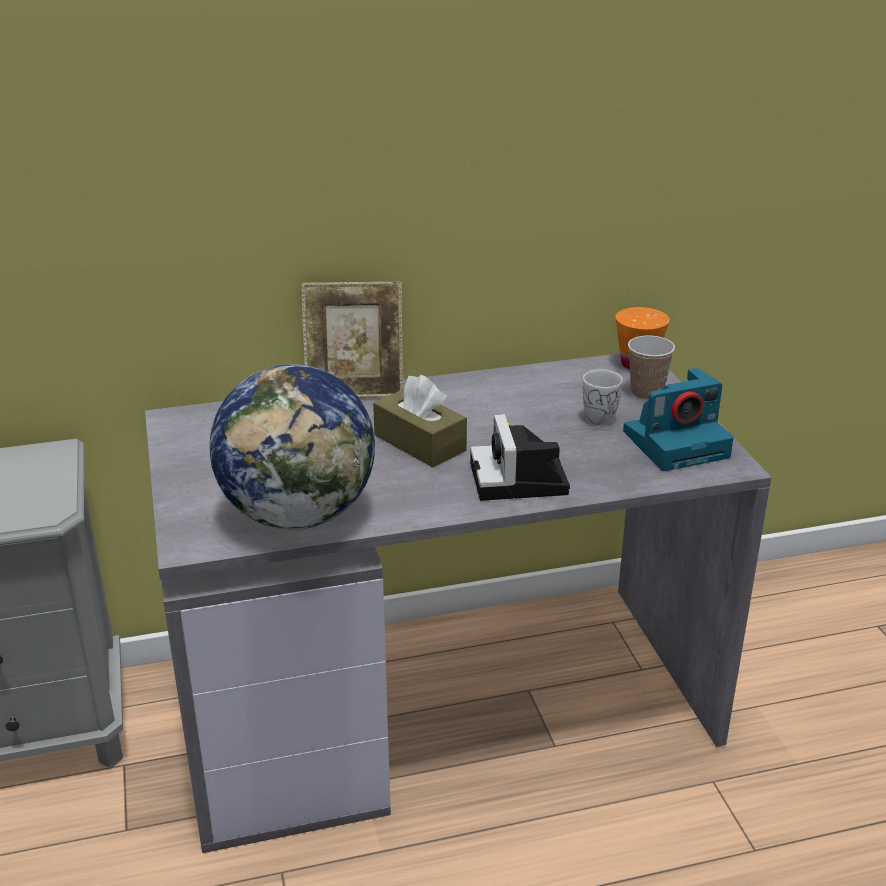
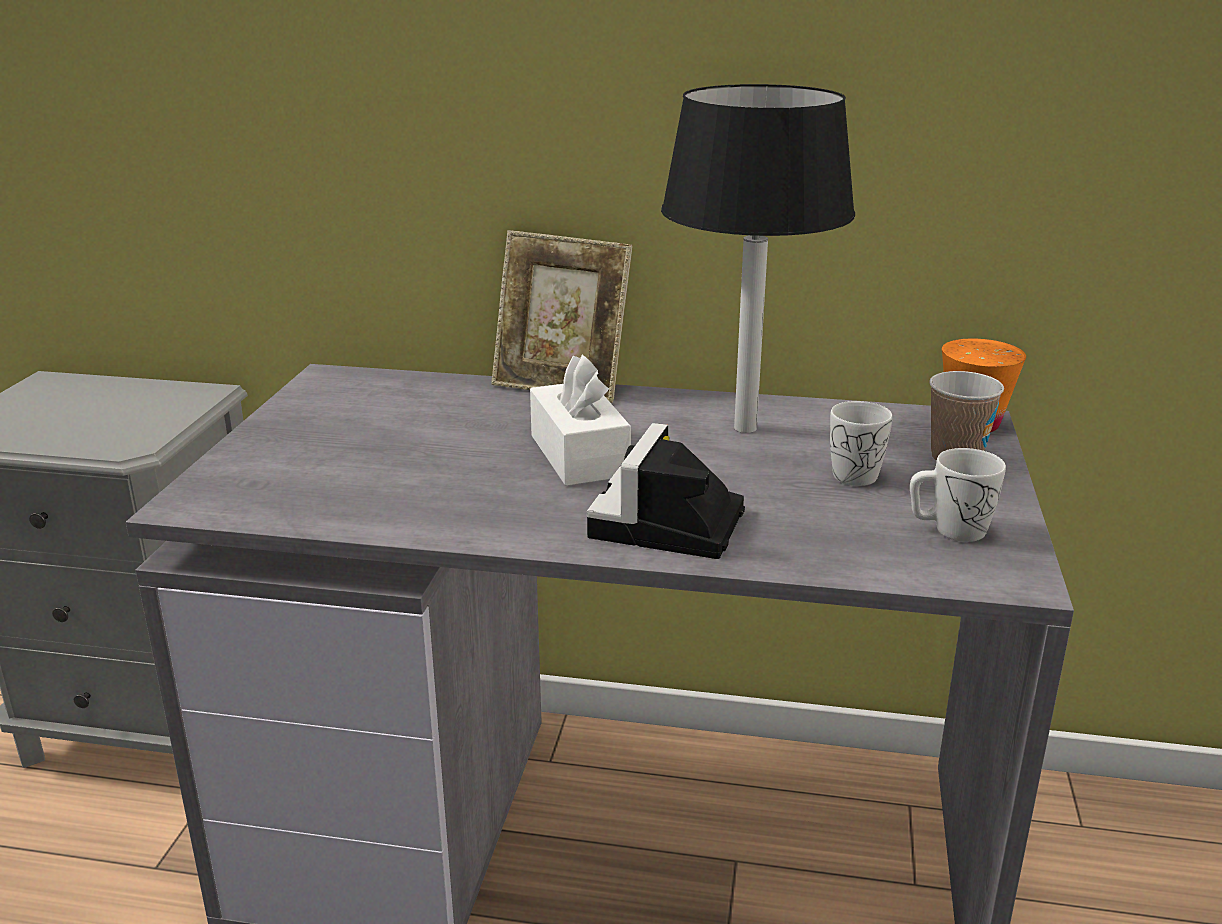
camera: 25 degrees right, 5 degrees down
globe [209,364,375,530] -> none
brown tissue box [373,375,467,467] -> white tissue box [530,355,631,486]
camera [623,368,734,471] -> white mug [910,448,1006,542]
none -> black table lamp [661,84,855,433]

